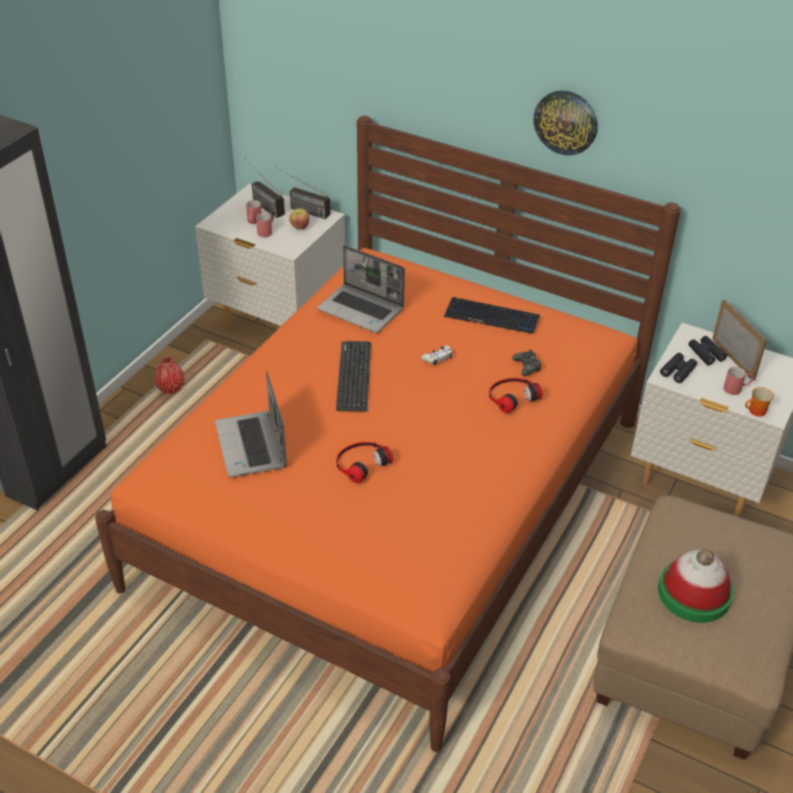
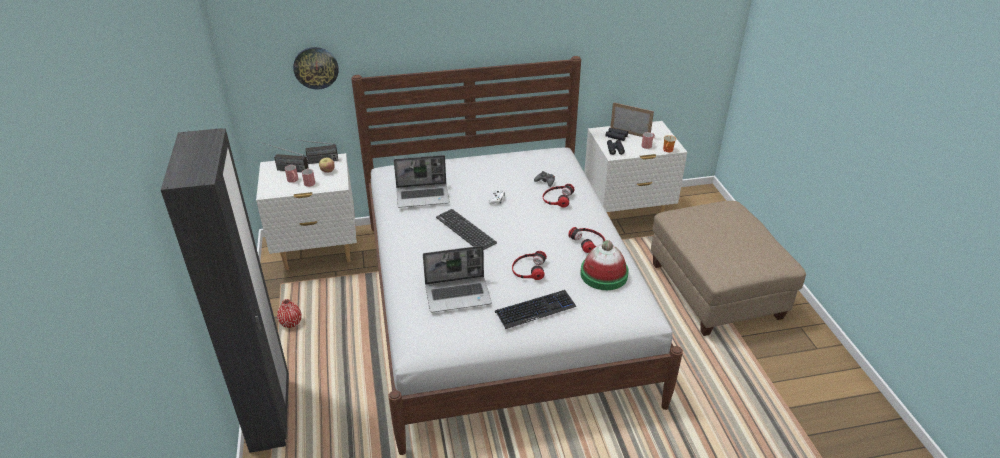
camera: 40 degrees left, 5 degrees down
orange bed [95,116,681,752] -> white bed [351,56,683,455]
laptop [215,371,287,477] -> laptop turned 45 degrees counterclockwise [423,246,492,312]
keyboard [444,297,540,334] -> keyboard moved to [495,290,576,329]
wall clock [534,91,598,155] -> wall clock moved to [293,47,339,90]
hat [658,549,733,623] -> hat moved to [581,240,629,290]
none -> headphones [568,227,605,253]

